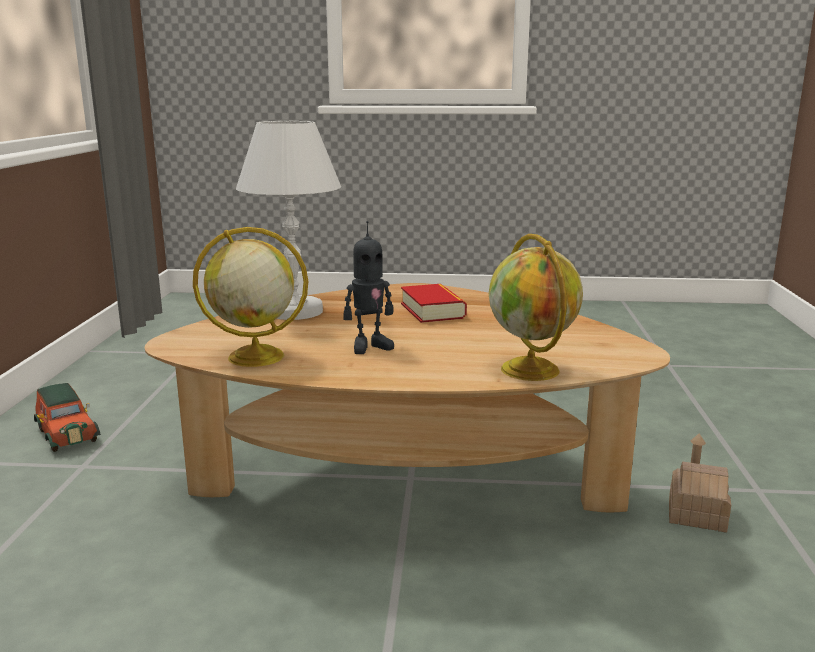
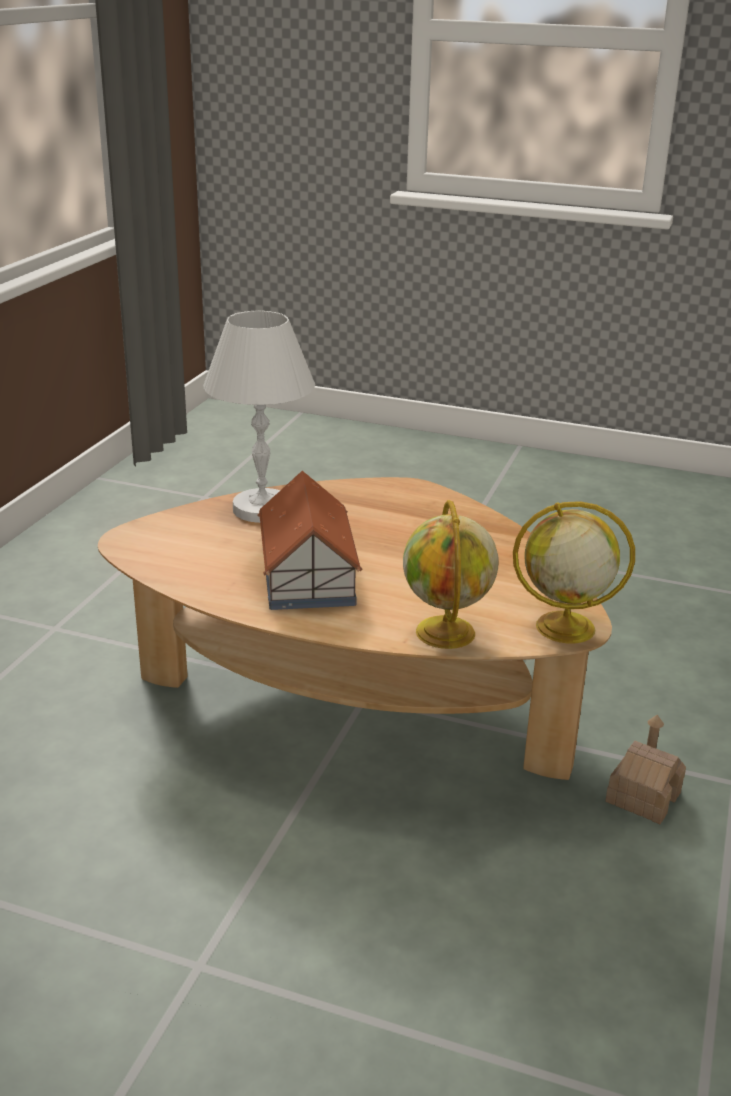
camera: 15 degrees right, 10 degrees up
toy car [34,383,101,452] -> none
globe [193,227,308,367] -> globe moved to [513,501,635,644]
toy robot [344,221,394,354] -> toy house [257,471,362,610]
book [401,284,467,323] -> none

